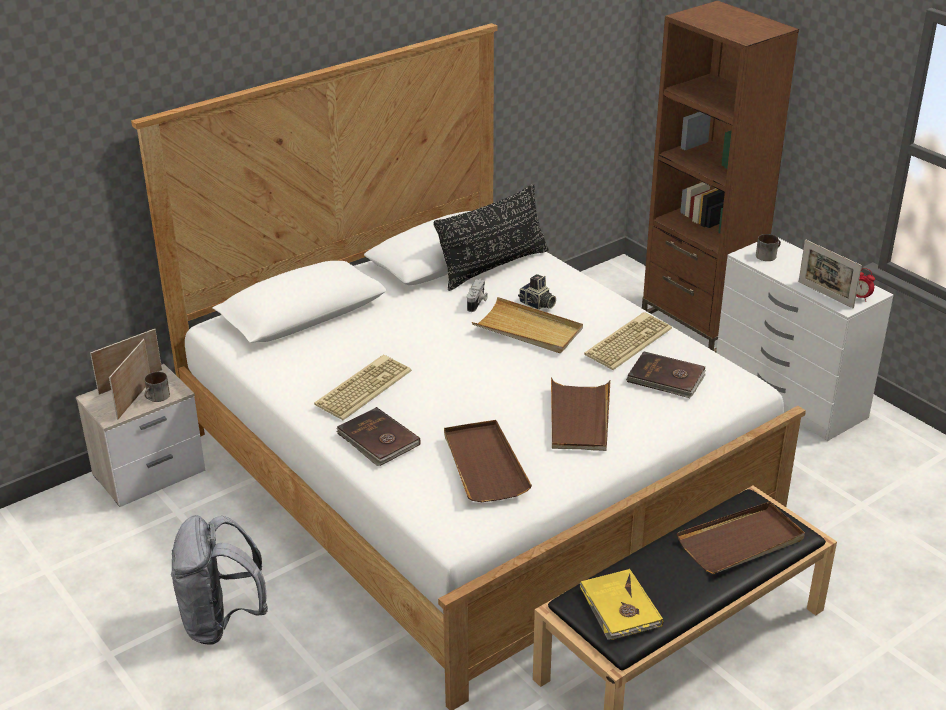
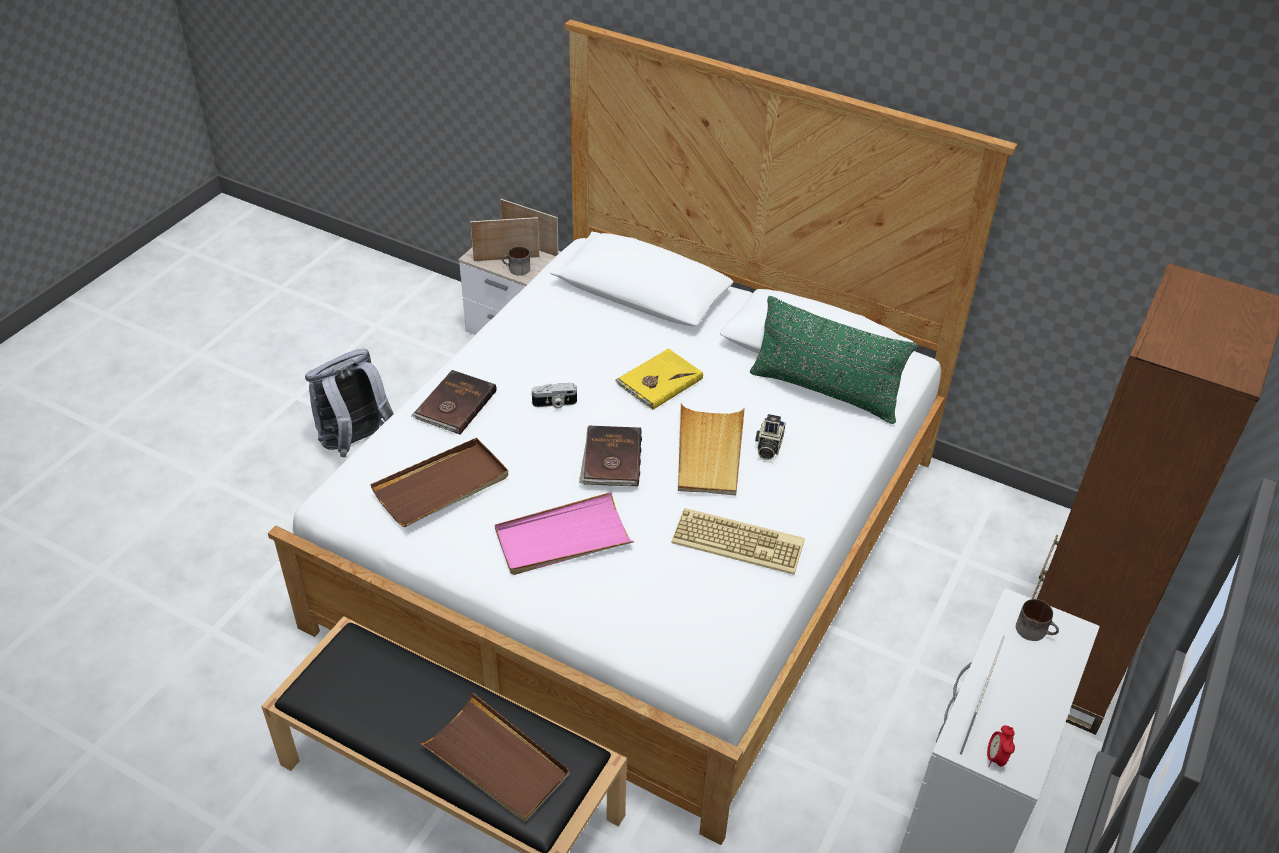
camera: 65 degrees right, 10 degrees up
keyboard [314,355,412,420] -> none
black pillow [433,184,549,291] -> green pillow [750,296,917,424]
camera [467,279,488,312] -> camera moved to [532,383,577,409]
brown tray [551,378,611,451] -> pink tray [495,492,634,575]
yellow book [580,569,663,640] -> yellow book moved to [615,348,703,410]
brown book [626,351,706,398] -> brown book moved to [579,426,642,487]

